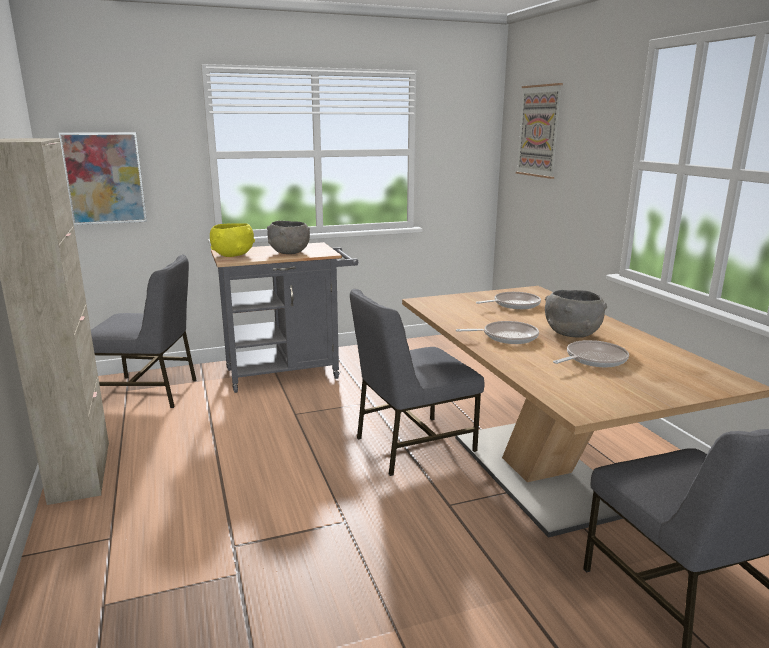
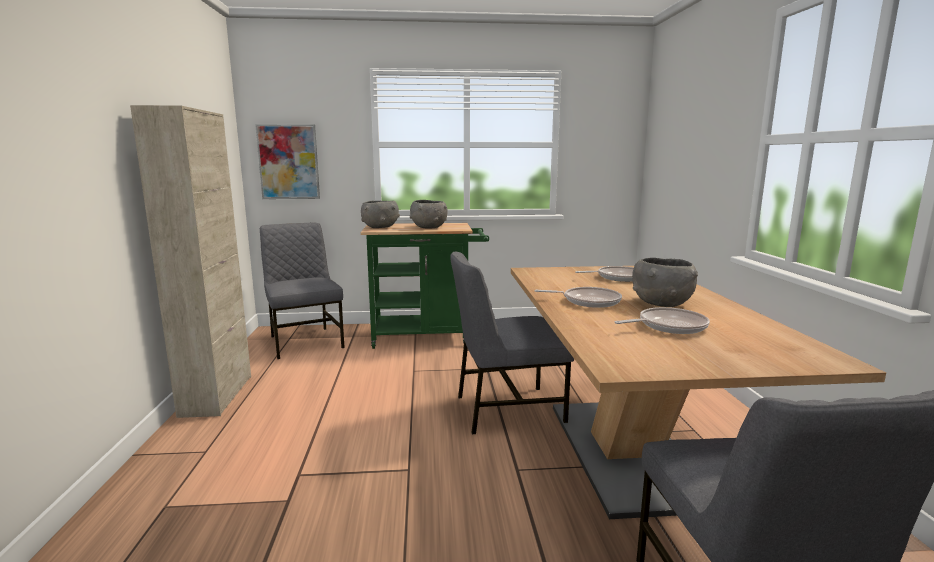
camera: 15 degrees right, 5 degrees down
grey chair [91,255,196,408] -> grey chair turned 135 degrees counterclockwise [260,223,345,359]
yellow bowl [210,223,255,257] -> grey bowl [361,201,400,228]
grey cart [211,242,358,393] -> green cart [360,223,489,349]
picture [516,83,563,179] -> none

